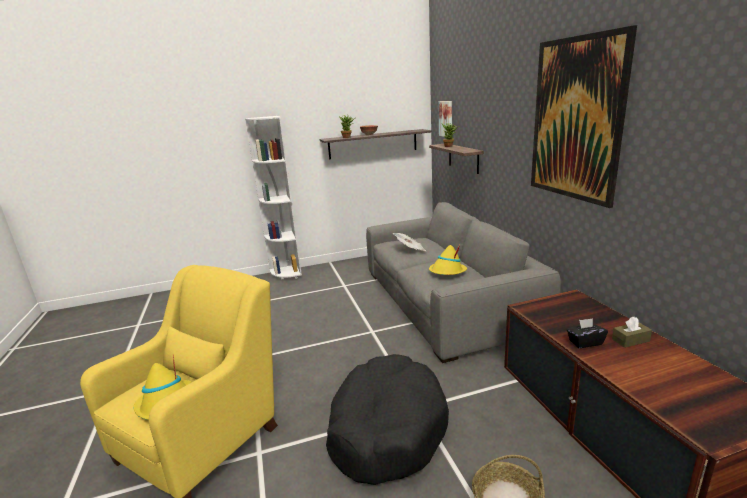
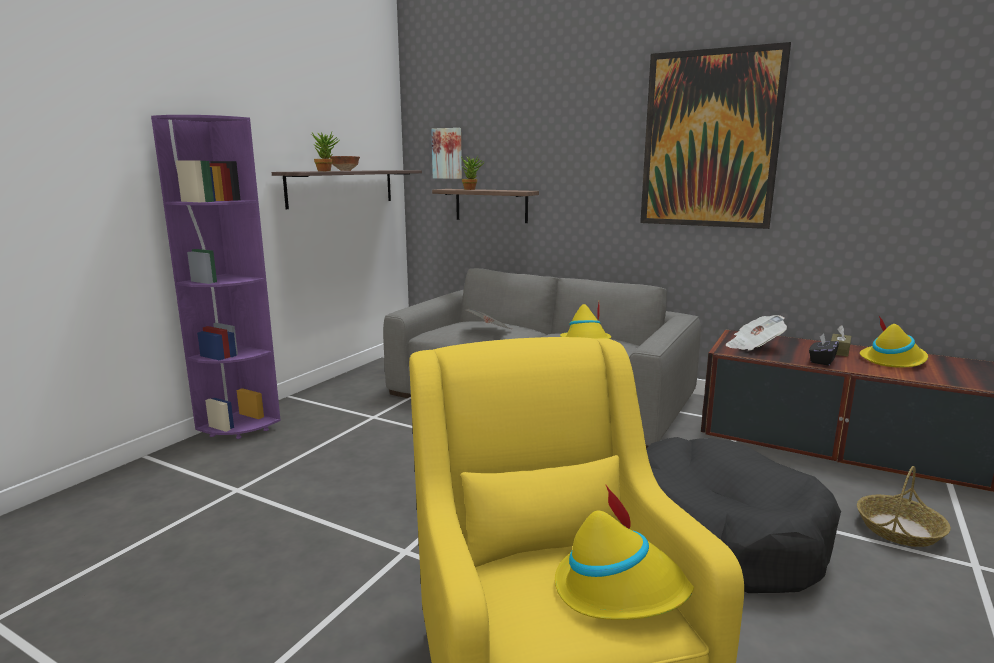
camera: 45 degrees left, 5 degrees down
white bookcase [245,116,302,279] -> purple bookcase [151,115,281,439]
none -> newspaper [726,315,787,351]
none -> yellow hat [860,316,928,368]

